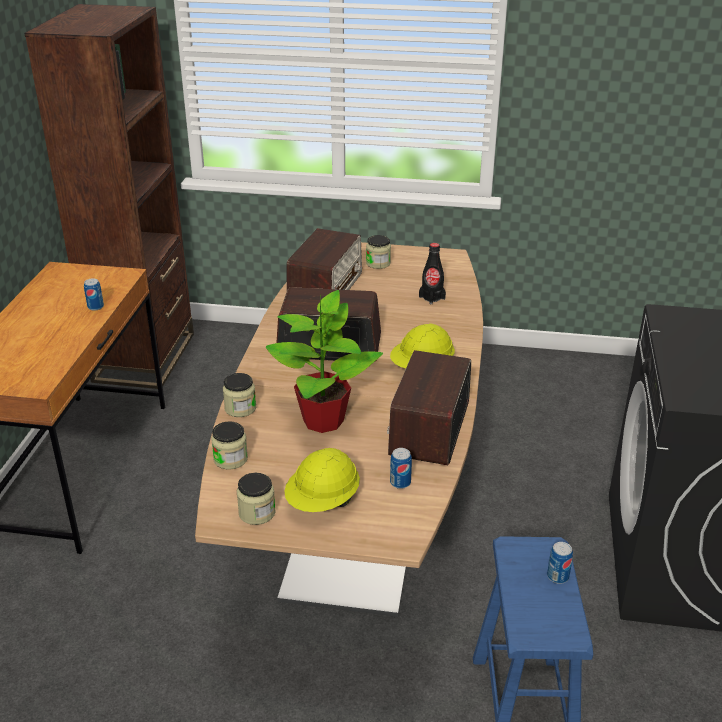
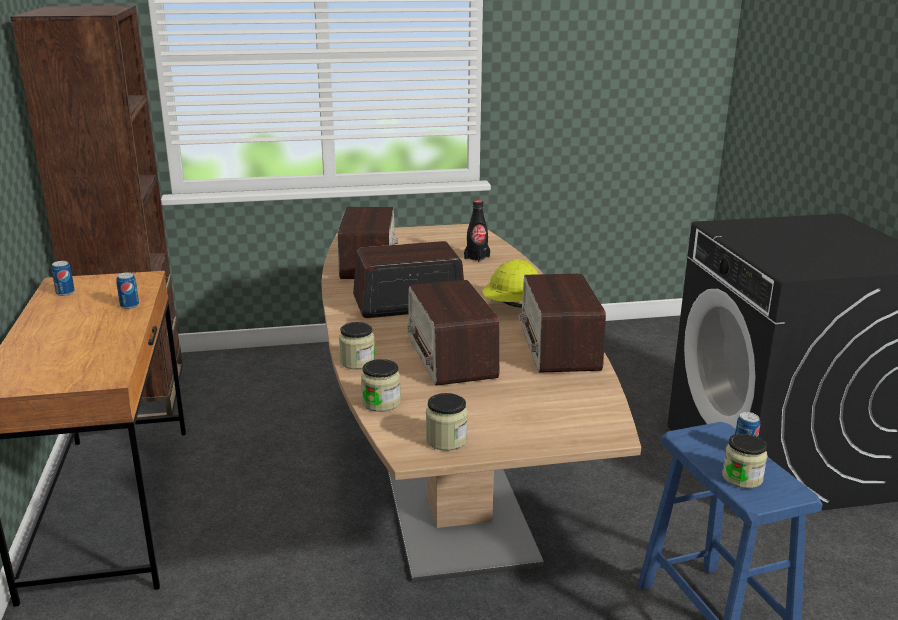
camera: 20 degrees left, 10 degrees down
potted plant [266,290,383,433] -> radio [406,280,499,386]
yellow hard hat [284,448,360,512] -> none
jar [366,235,391,269] -> jar moved to [722,433,767,488]
can [390,448,412,489] -> can moved to [51,261,75,296]

